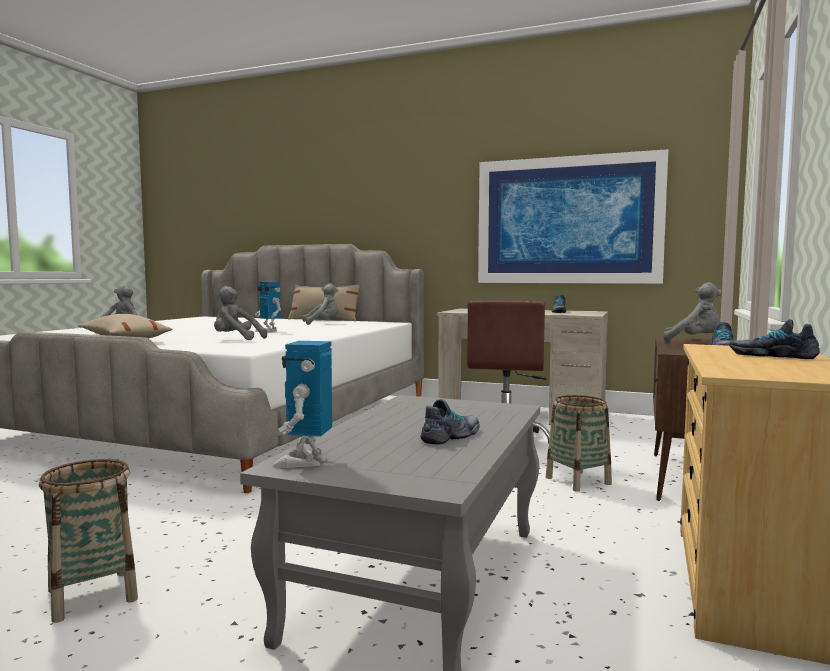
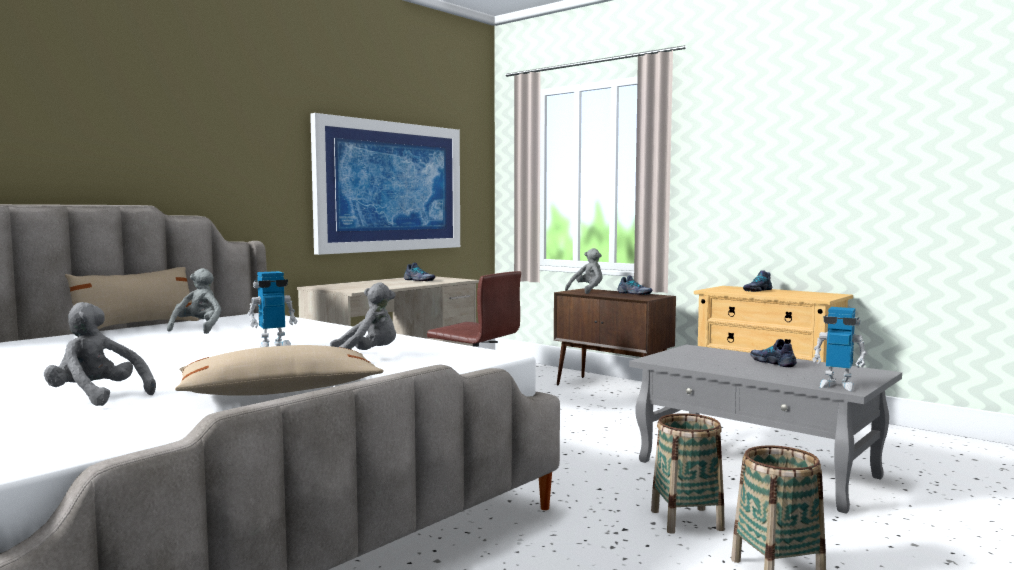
camera: 70 degrees left, 0 degrees up
grey plush toy [214,286,267,340] -> grey plush toy turned 135 degrees counterclockwise [330,282,396,350]
basket [546,395,612,492] -> basket moved to [651,413,725,534]

